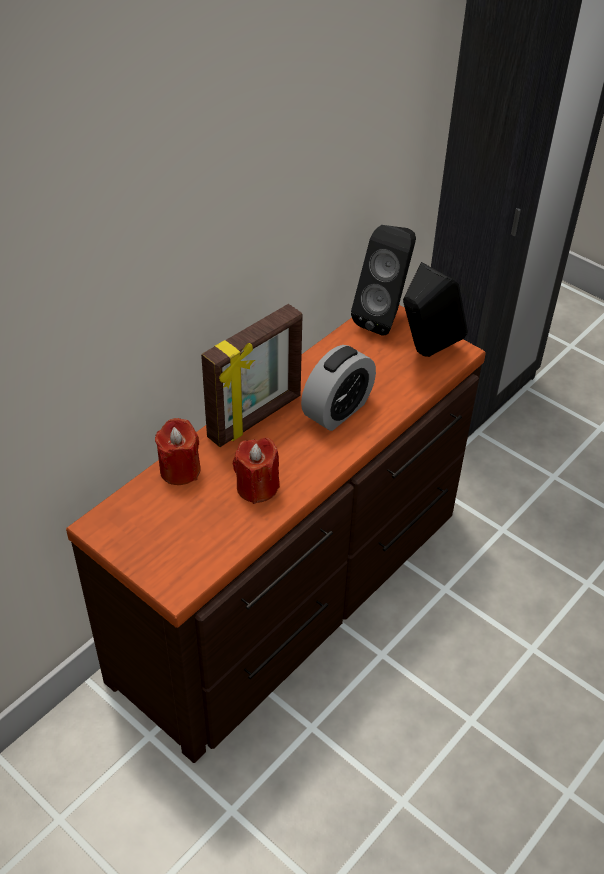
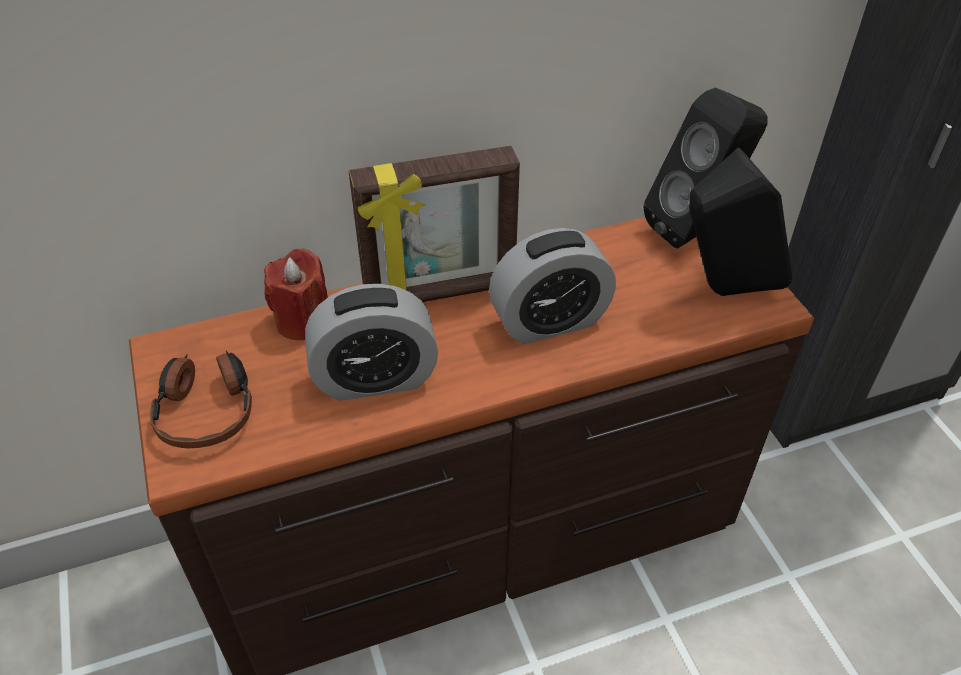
camera: 30 degrees right, 0 degrees up
red candle [233,438,280,504] -> alarm clock [305,284,438,401]
none -> headphones [150,350,252,448]

